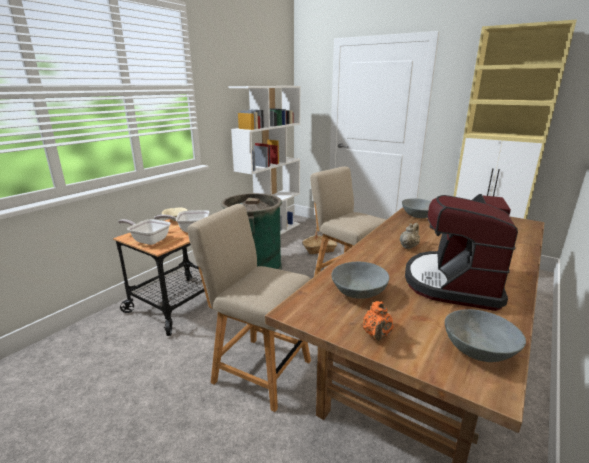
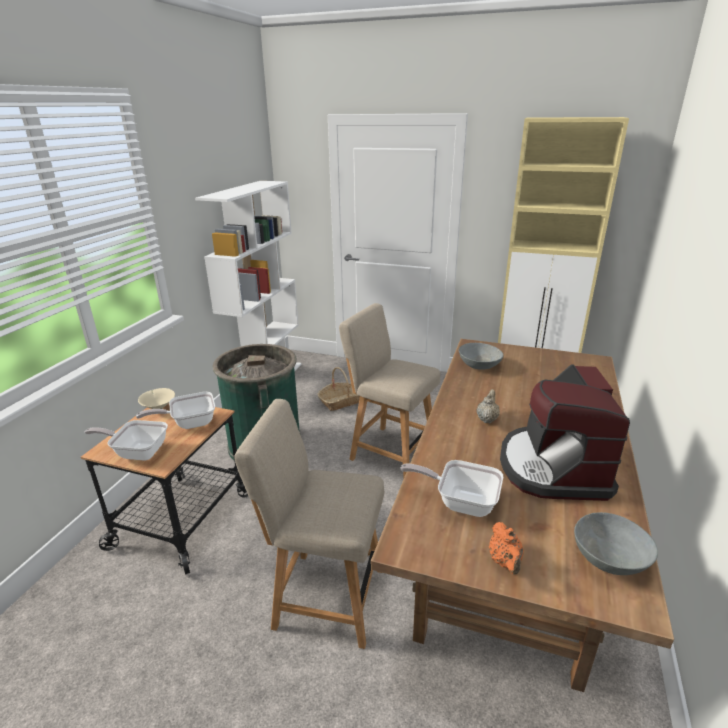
camera: 15 degrees left, 5 degrees up
grey bowl [331,262,389,299] -> frying pan [400,460,503,517]

